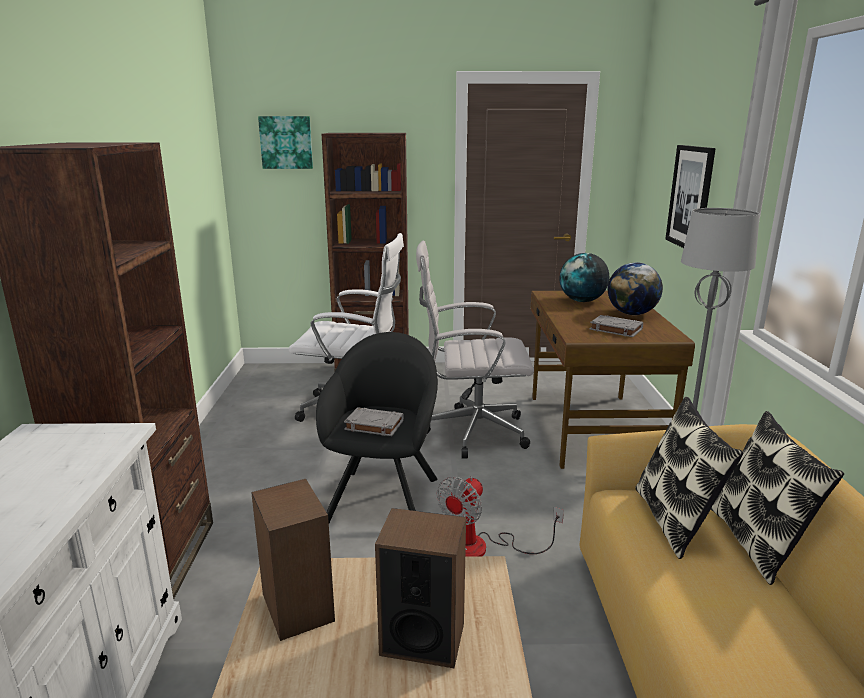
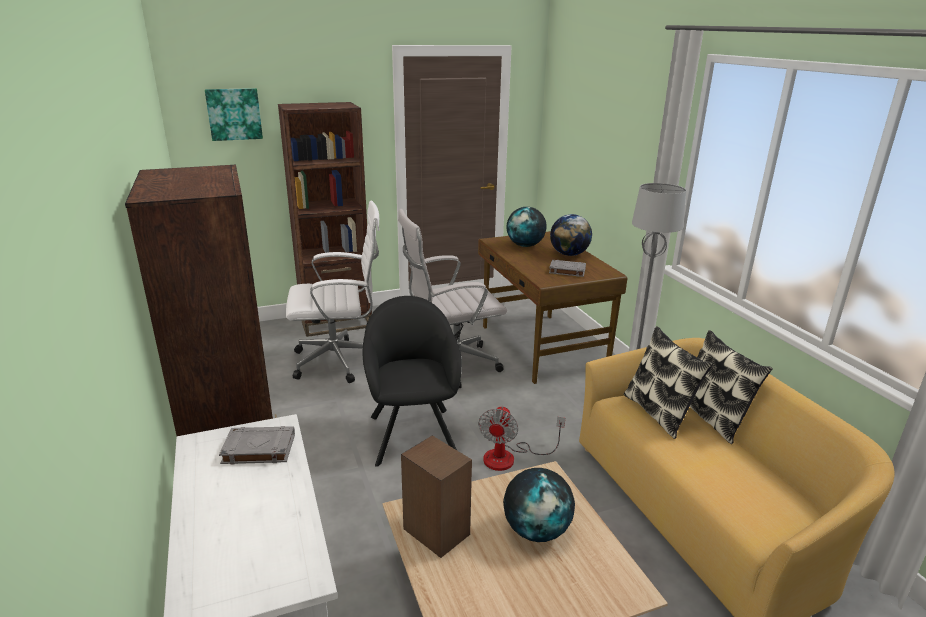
camera: 20 degrees left, 5 degrees up
grey book [344,407,404,436] -> grey book moved to [219,426,295,464]
speaker [375,508,466,668] -> globe [503,468,575,542]
picture [665,145,716,248] -> none

